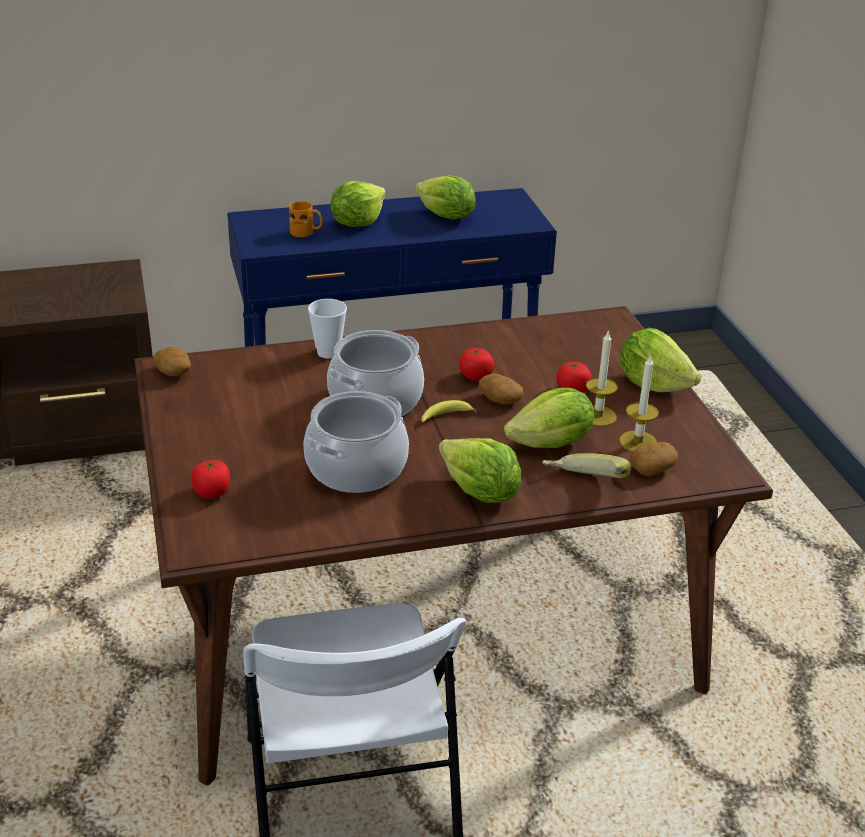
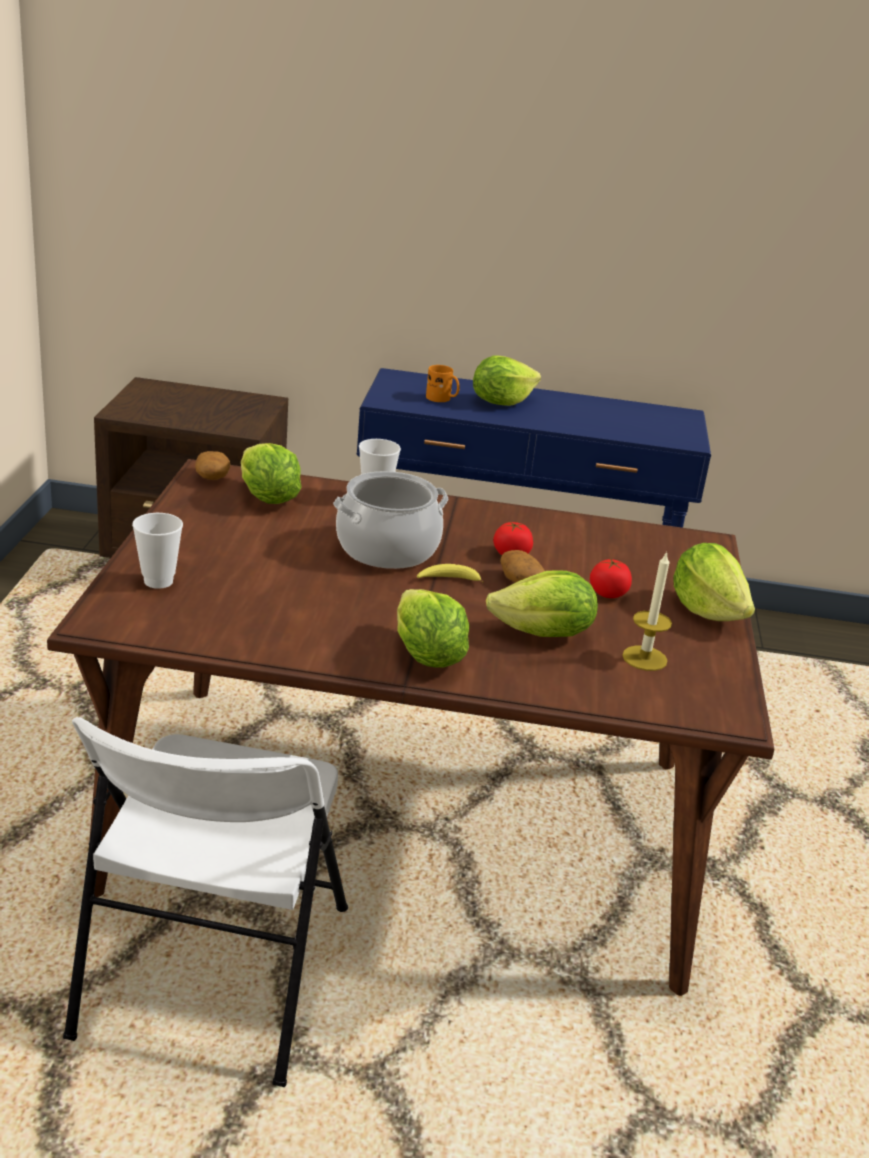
camera: 20 degrees right, 5 degrees down
tomato [192,460,230,498] -> cup [132,513,183,589]
cooking pot [303,391,409,493] -> none
lettuce [415,175,476,220] -> lettuce moved to [241,443,302,504]
banana [542,453,631,478] -> none
candle [586,330,618,426] -> none
potato [630,442,678,476] -> none

